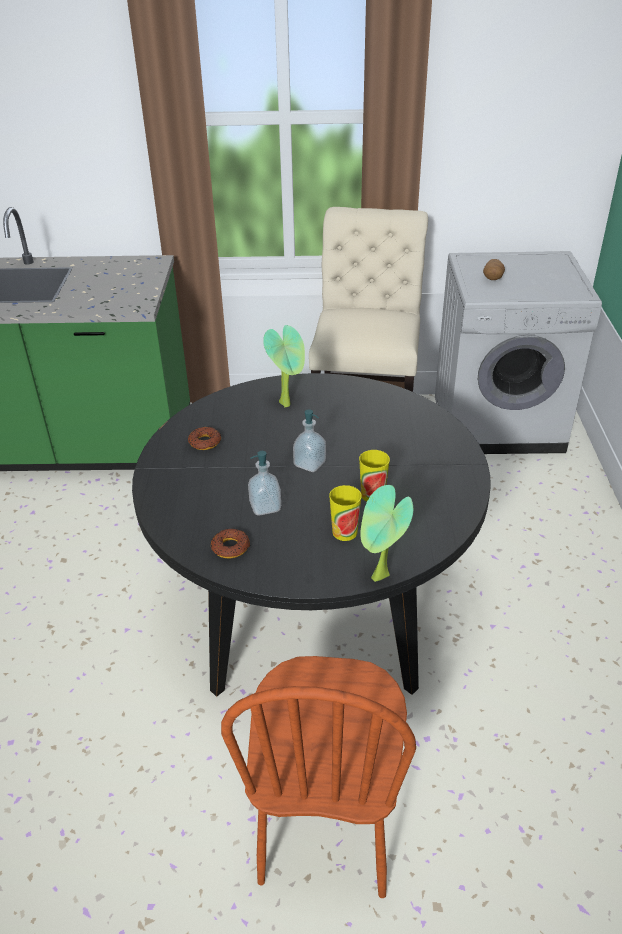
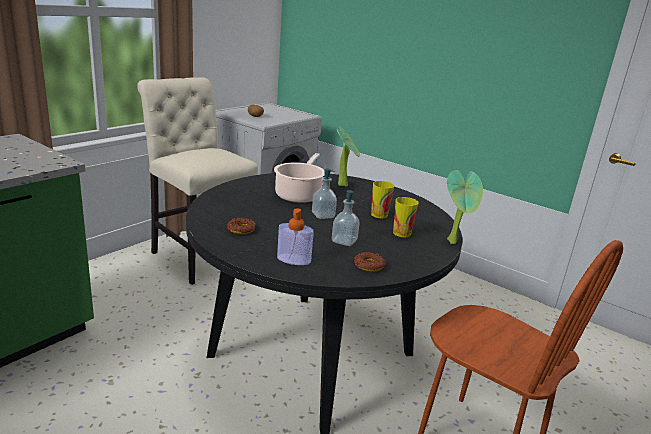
camera: 55 degrees left, 15 degrees down
potted plant [263,325,305,407] -> potted plant moved to [337,126,360,187]
none -> cooking pot [274,153,325,203]
none -> soap dispenser [277,208,314,265]

